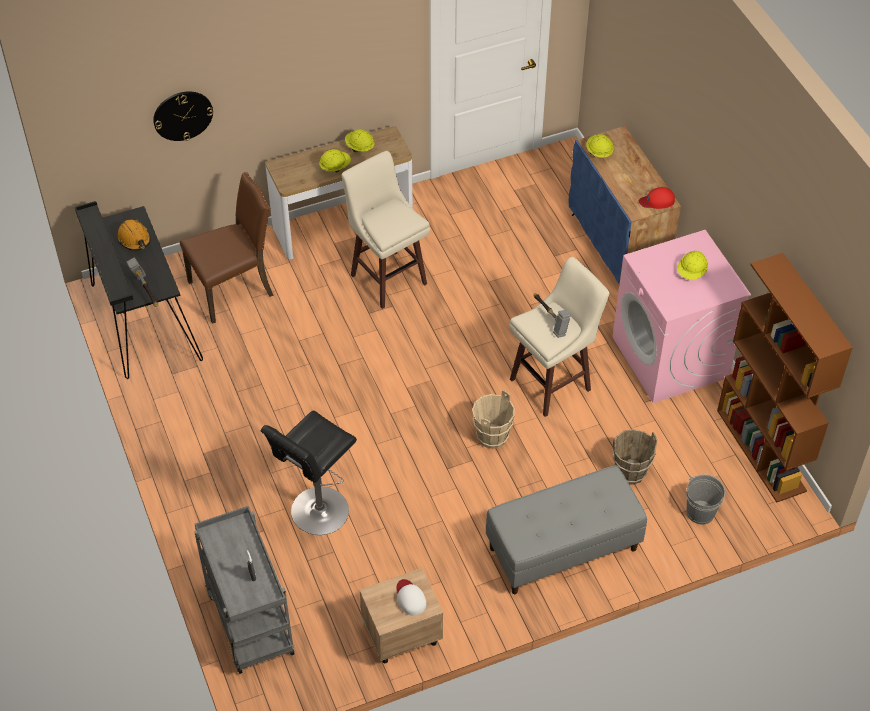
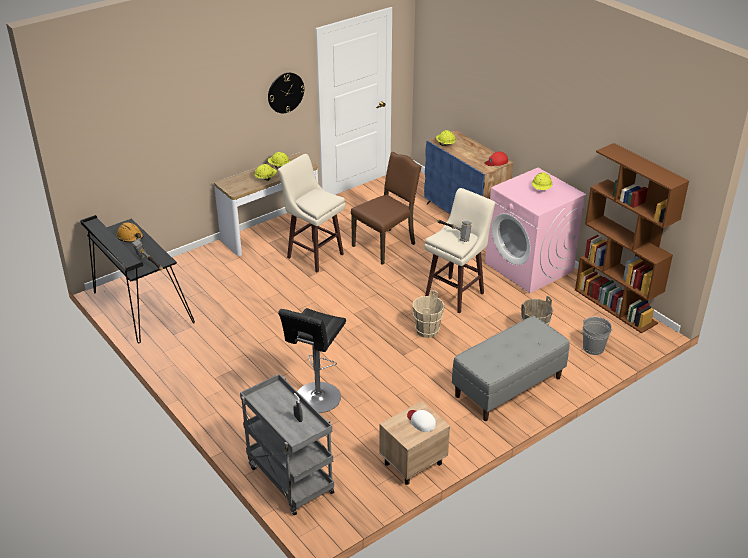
camera: 15 degrees left, 15 degrees down
wall clock [153,91,213,141] -> wall clock moved to [268,73,305,113]
brown chair [180,172,274,324] -> brown chair moved to [351,152,422,265]

